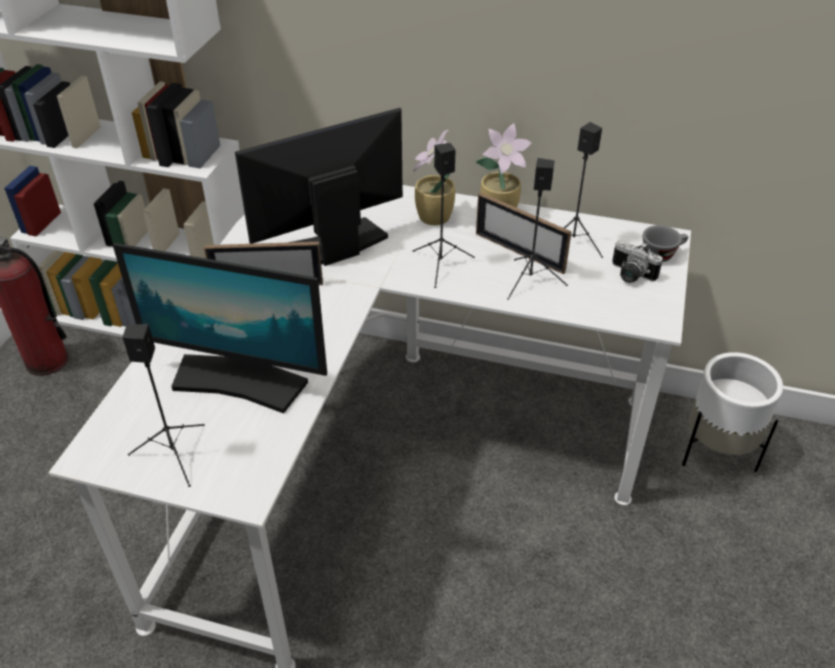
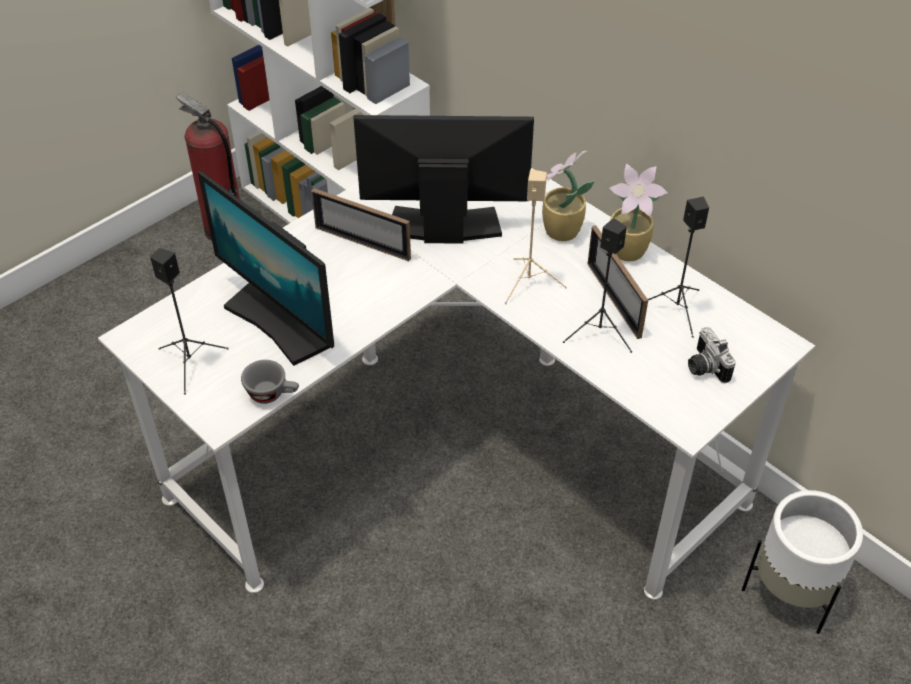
camera: 30 degrees right, 5 degrees up
black speaker [413,143,475,288] -> beige speaker [505,169,567,304]
grey cup [643,225,688,262] -> grey cup moved to [241,360,299,404]

